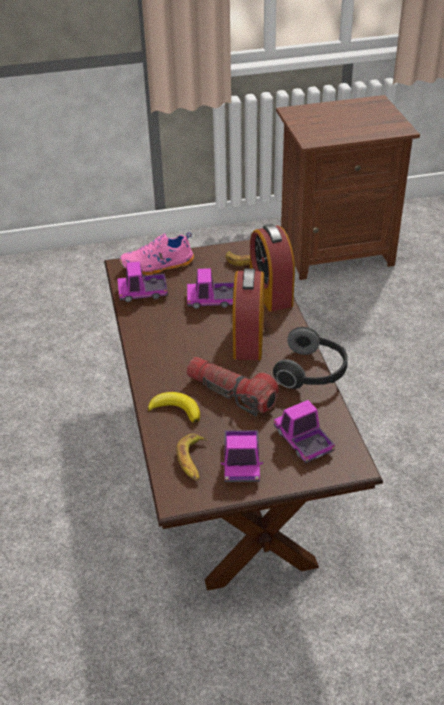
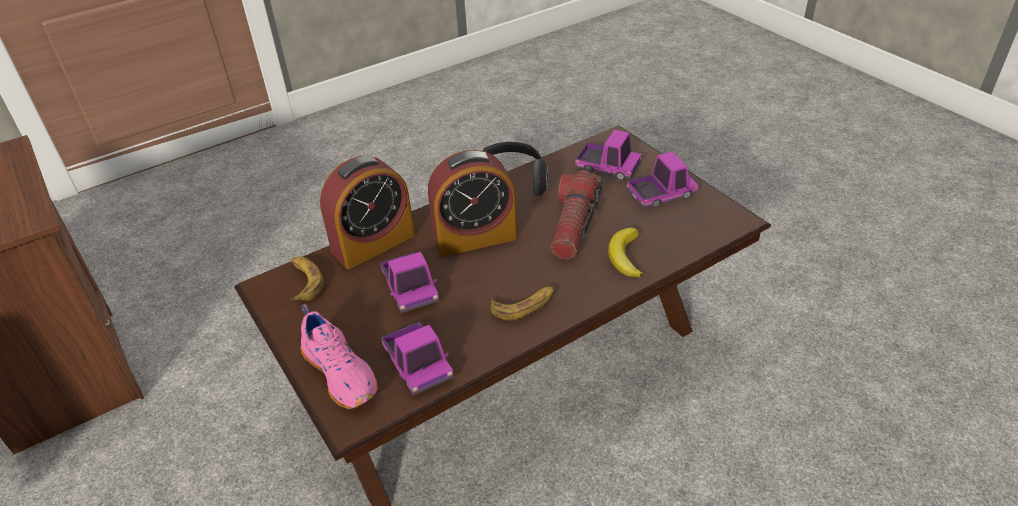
camera: 110 degrees left, 0 degrees up
banana [176,433,208,481] -> banana moved to [490,286,554,321]
toy truck [274,400,335,463] -> toy truck turned 105 degrees counterclockwise [575,130,642,180]

